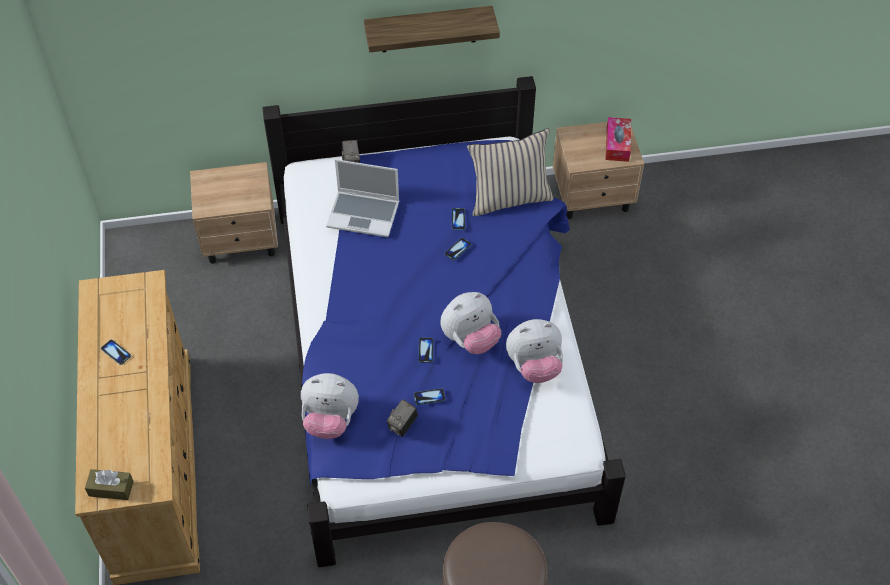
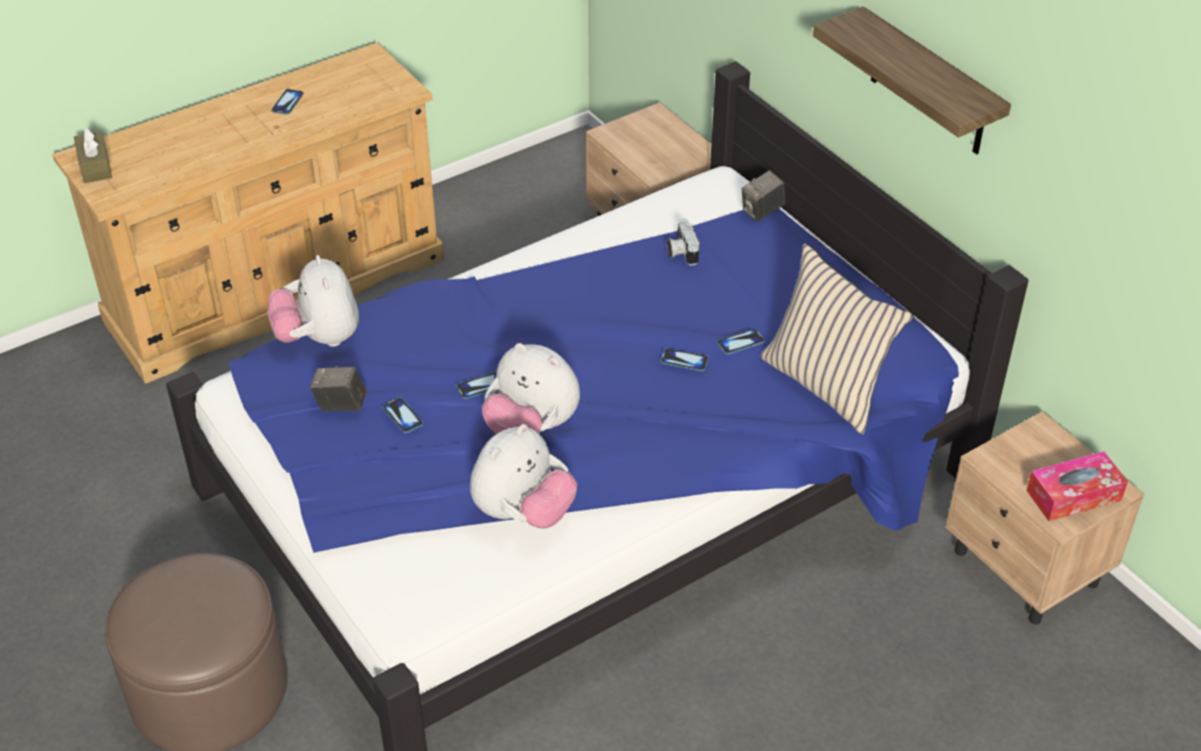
camera: 65 degrees right, 10 degrees down
laptop [326,159,399,237] -> camera [667,218,700,265]
plush toy [506,319,563,383] -> plush toy turned 105 degrees counterclockwise [470,424,577,528]

